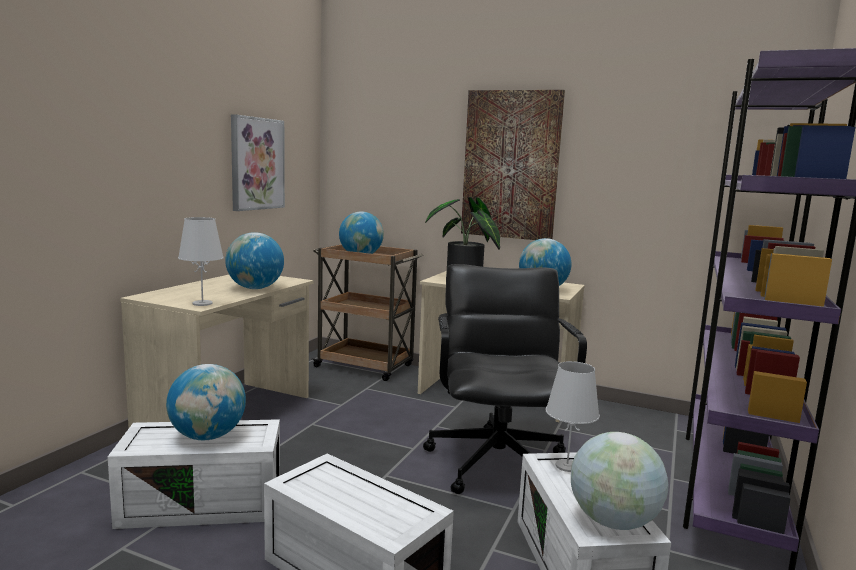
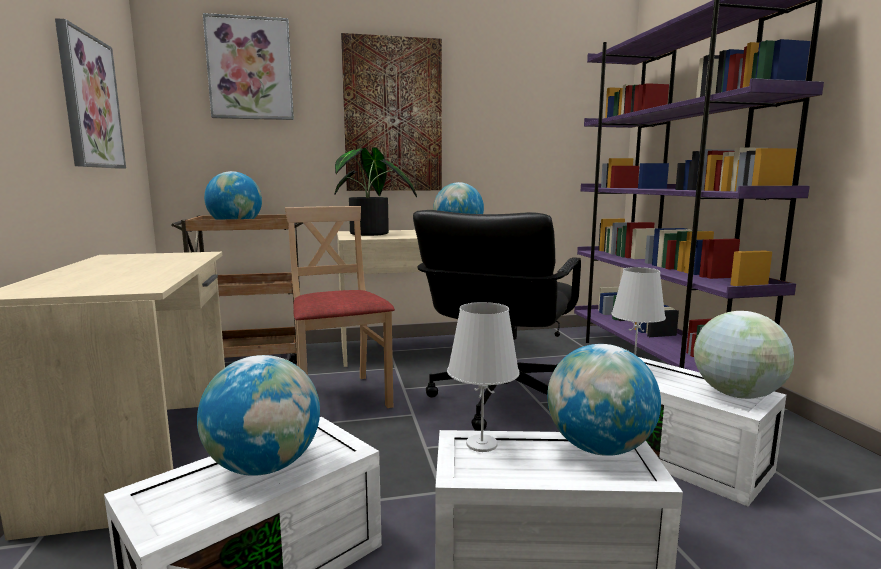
camera: 35 degrees left, 0 degrees up
white table lamp [178,217,224,306] -> white table lamp moved to [447,302,520,452]
globe [225,232,284,289] -> globe moved to [547,344,661,456]
black office chair [423,264,587,494] -> black office chair turned 120 degrees counterclockwise [413,210,581,431]
none -> picture [203,13,294,120]
none -> beige chair [285,206,395,408]

